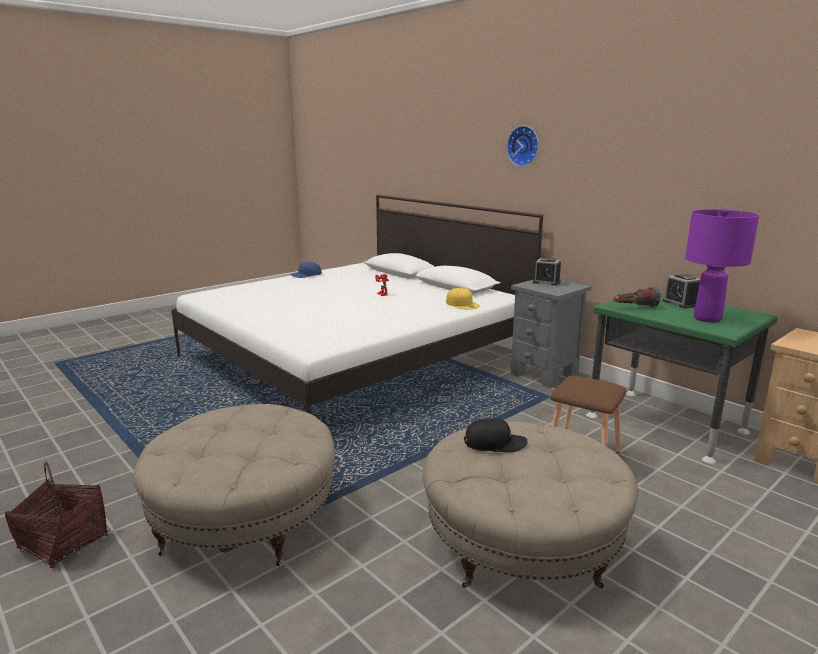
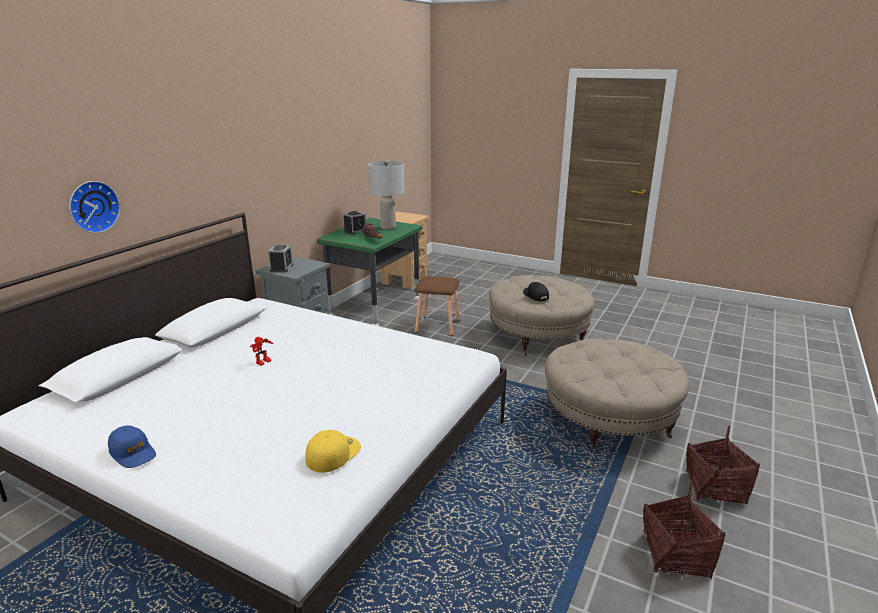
camera: 110 degrees left, 5 degrees up
yellow cap [446,288,480,309] -> yellow cap moved to [305,430,361,473]
wall clock [507,126,539,167] -> wall clock moved to [69,181,120,233]
purple table lamp [685,208,759,323] -> grey table lamp [368,161,405,230]
none -> basket [643,484,725,579]

